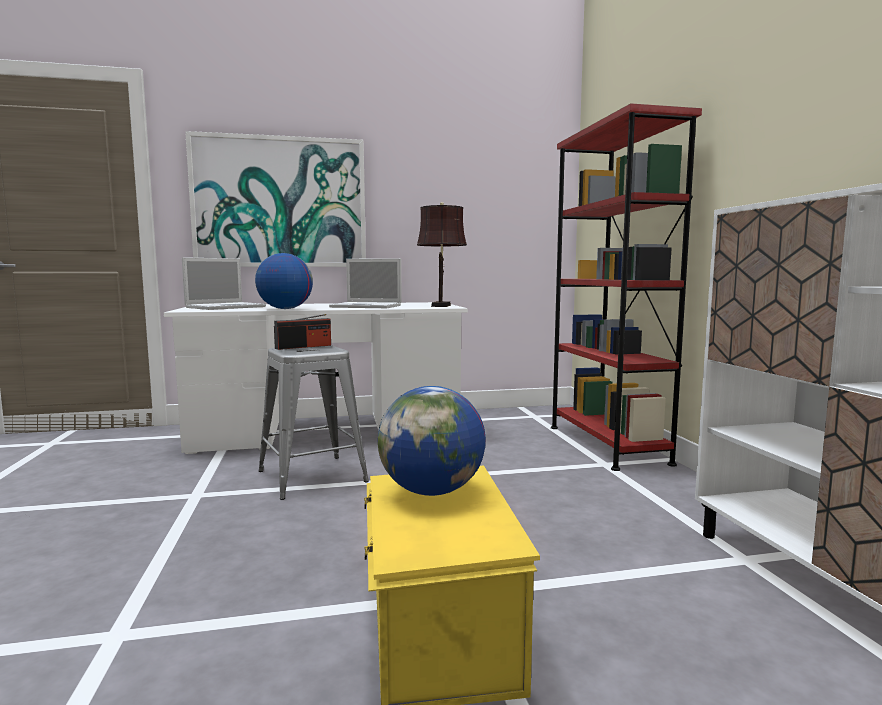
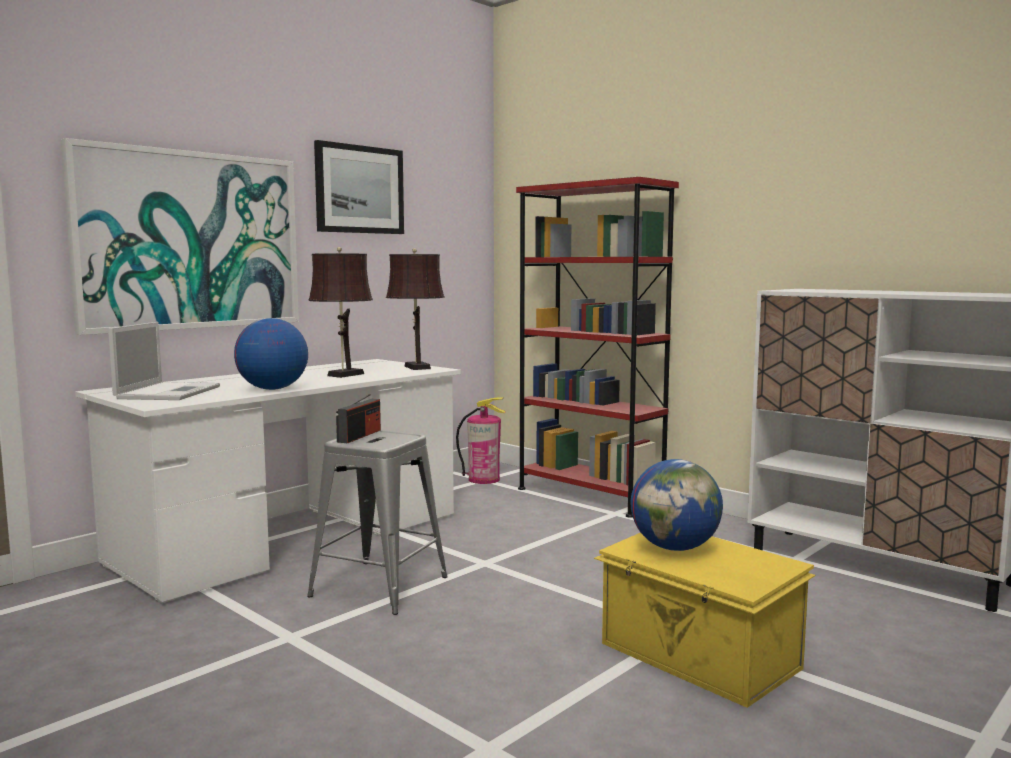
camera: 35 degrees left, 0 degrees up
laptop [329,258,402,308] -> brown table lamp [308,247,373,378]
none -> picture [314,140,404,234]
none -> fire extinguisher [456,397,506,484]

